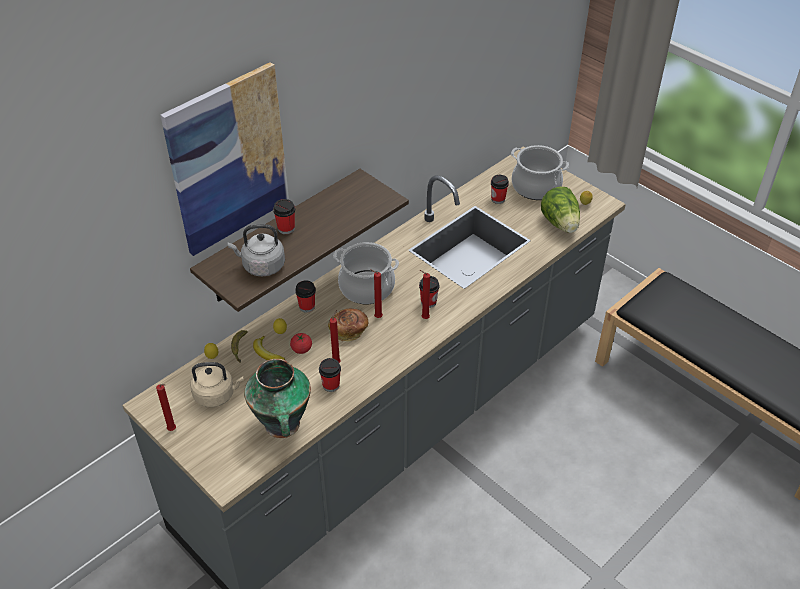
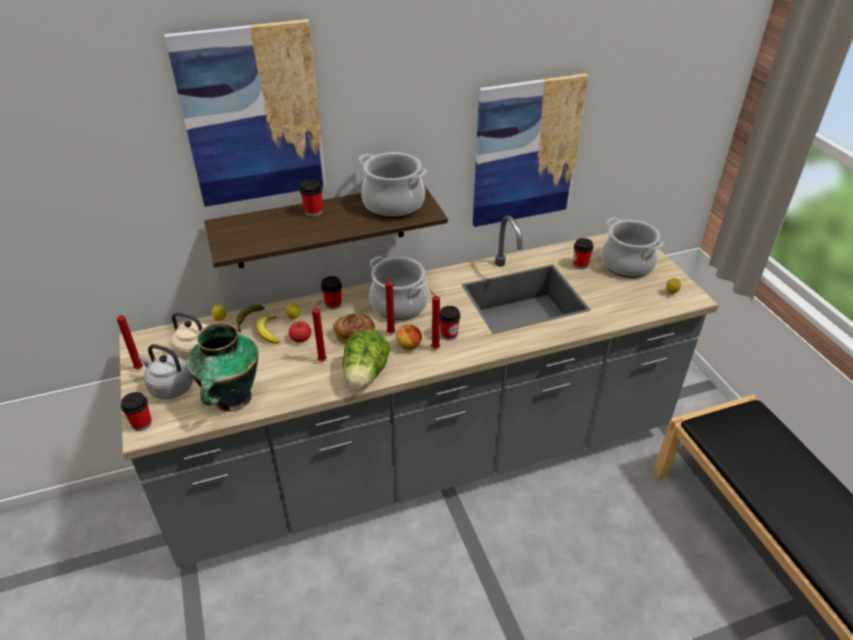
camera: 25 degrees right, 5 degrees down
grey kettle [228,224,285,276] -> grey kettle moved to [138,344,193,399]
cup [319,358,341,392] -> cup moved to [121,392,152,431]
lettuce [541,187,580,233] -> lettuce moved to [343,330,390,389]
none -> cooking pot [358,152,427,218]
none -> apple [396,325,422,350]
none -> picture [473,73,588,227]

